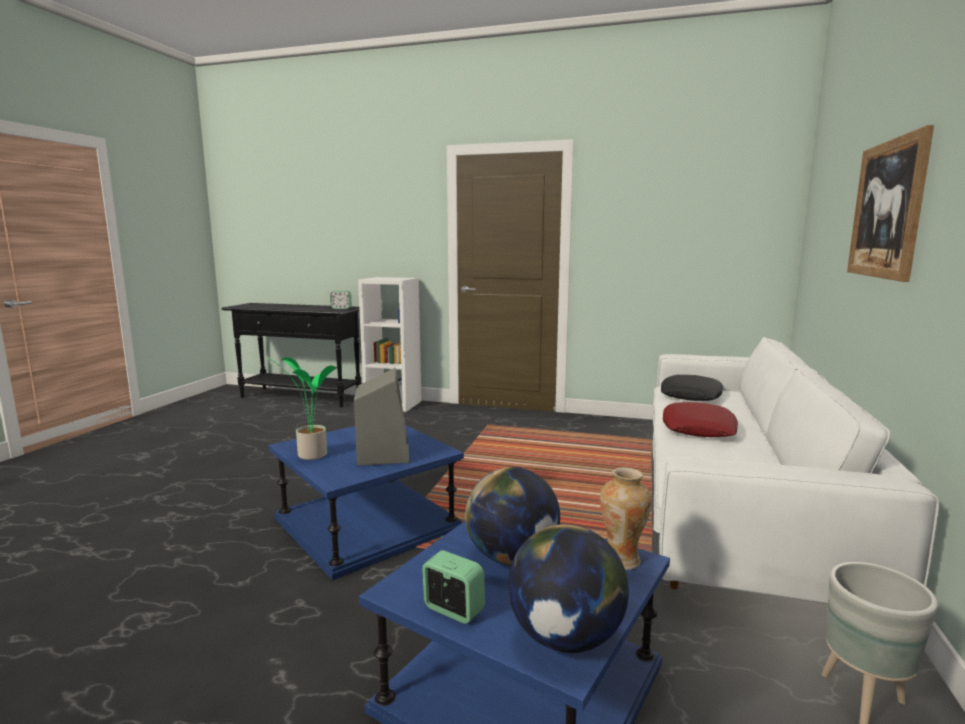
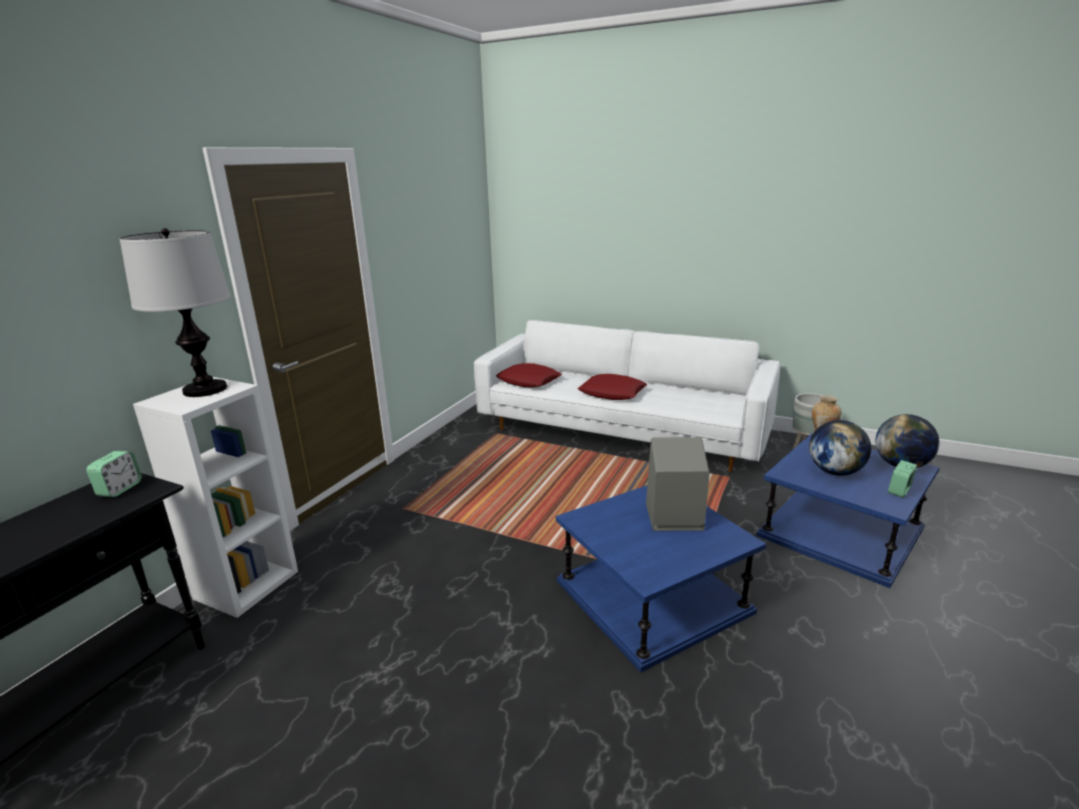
camera: 80 degrees left, 10 degrees up
potted plant [270,358,337,460] -> none
black pillow [661,375,723,401] -> red pillow [496,363,562,388]
picture [847,125,934,282] -> none
none -> table lamp [120,228,231,397]

